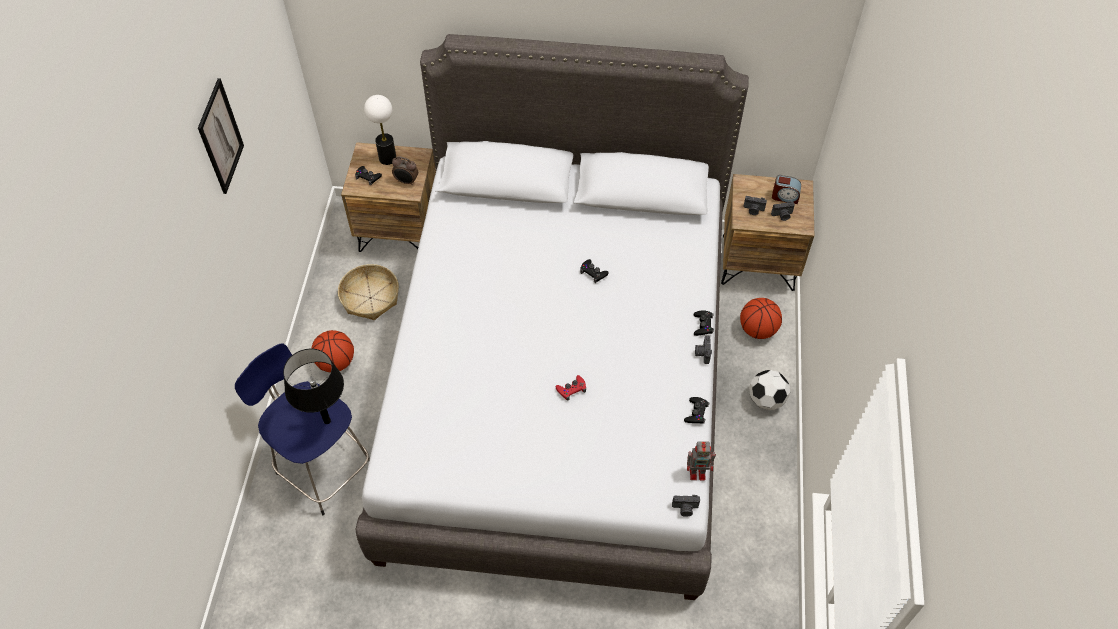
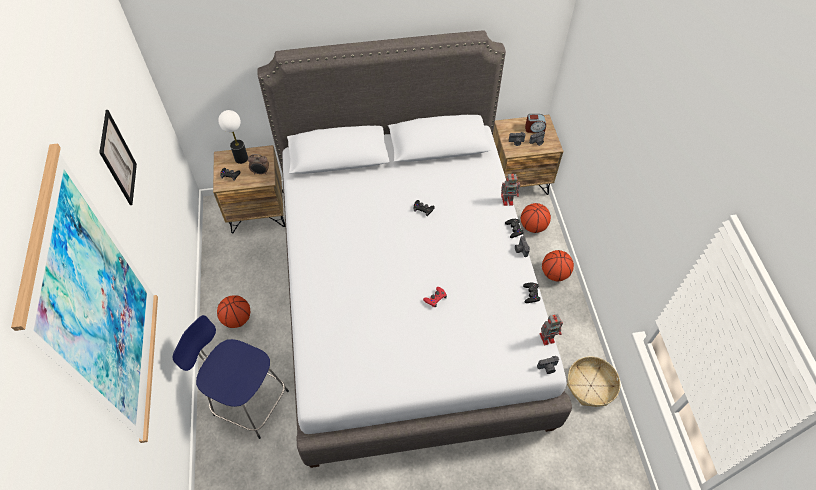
camera: 15 degrees left, 0 degrees up
black table lamp [283,349,344,424] -> none
basket [338,264,399,320] -> basket moved to [567,356,620,407]
football [749,370,790,410] -> basketball [542,250,574,281]
none -> picture [11,144,158,443]
none -> toy robot [501,173,520,206]

